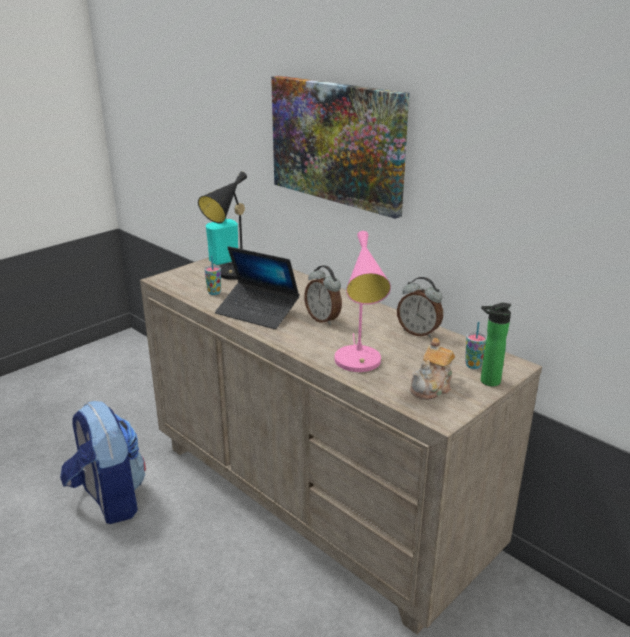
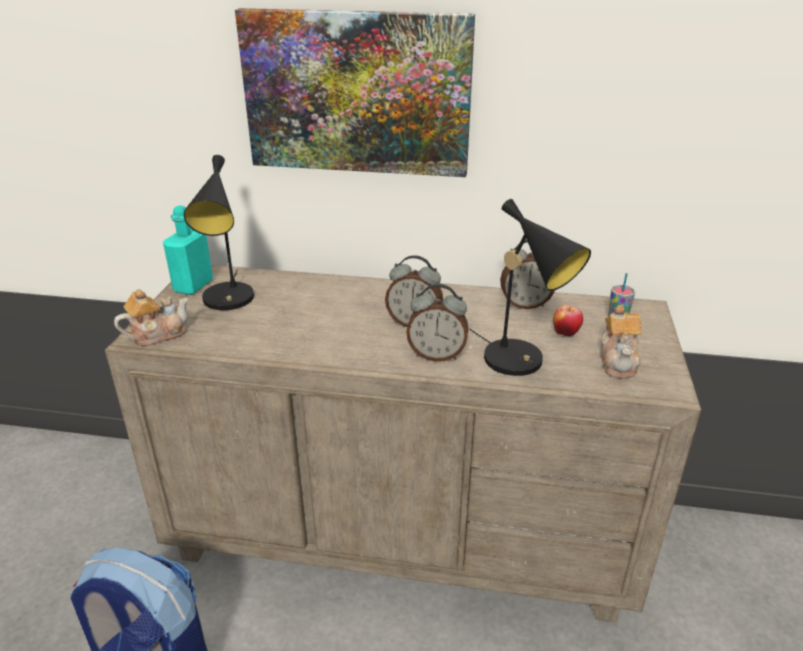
camera: 35 degrees left, 5 degrees up
cup [204,256,221,295] -> none
laptop [215,246,300,329] -> none
pink table lamp [335,231,391,372] -> black table lamp [469,199,591,376]
bottle [481,303,511,386] -> none
none -> teapot [114,289,189,346]
none -> alarm clock [406,284,468,362]
none -> apple [553,305,583,336]

